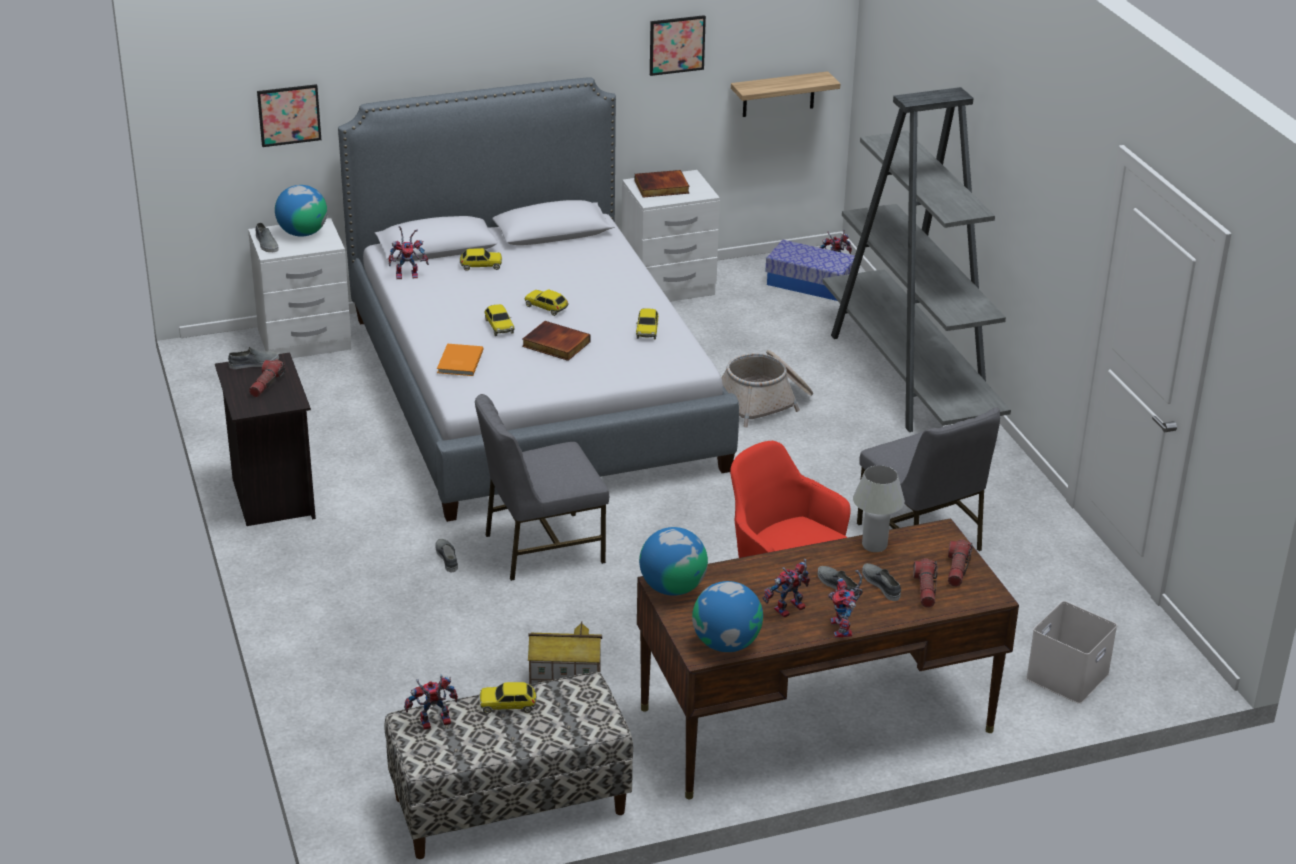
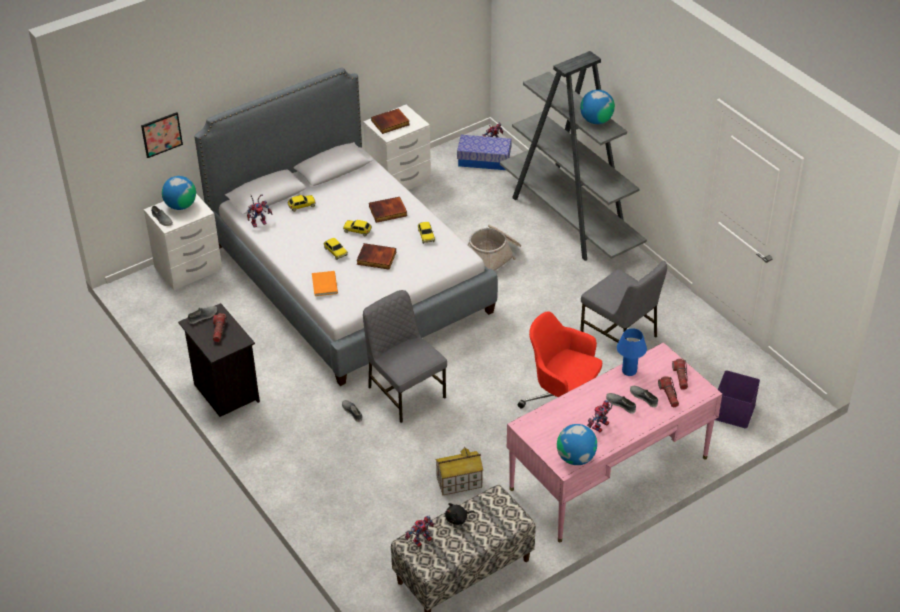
camera: 15 degrees left, 10 degrees up
grey chair [475,394,609,581] -> grey chair turned 90 degrees clockwise [363,290,447,423]
toy car [479,682,537,714] -> black plush toy [445,503,475,525]
brown desk [637,518,1019,799] -> pink desk [507,342,722,542]
globe [639,527,708,596] -> globe moved to [580,90,615,124]
picture [650,15,706,76] -> none
shelf [731,71,840,117] -> none
toy robot [828,570,863,638] -> none
white table lamp [853,465,905,552] -> blue table lamp [617,328,647,376]
white storage box [1026,601,1117,704] -> purple storage box [715,370,760,429]
none -> book [369,197,407,223]

